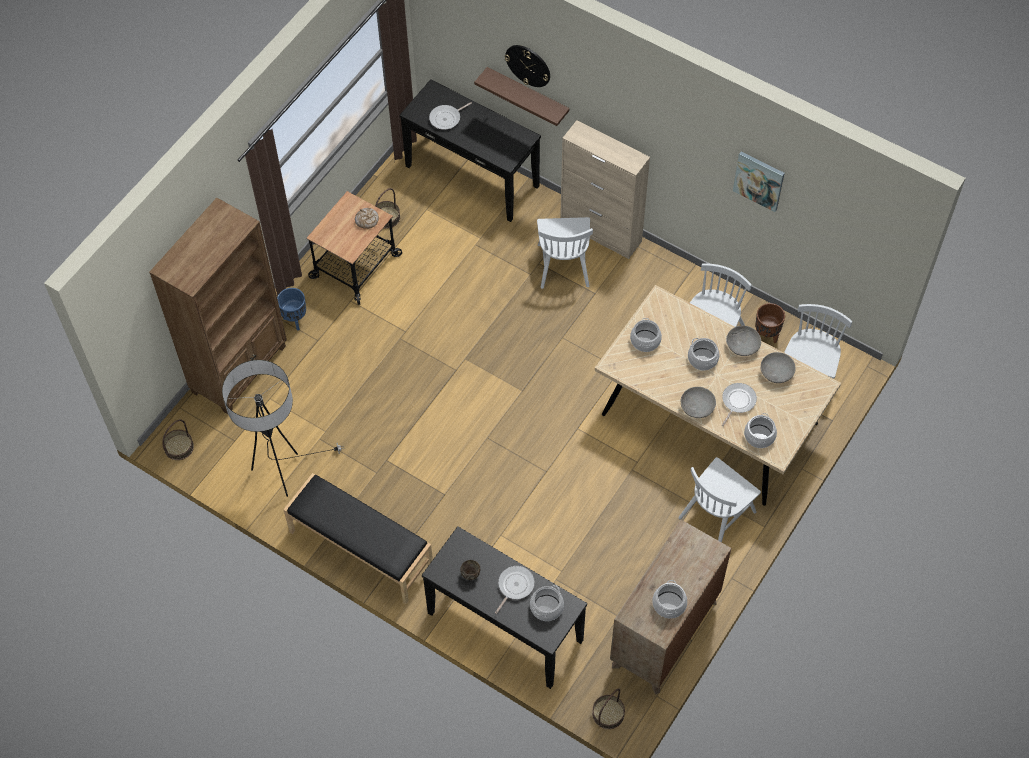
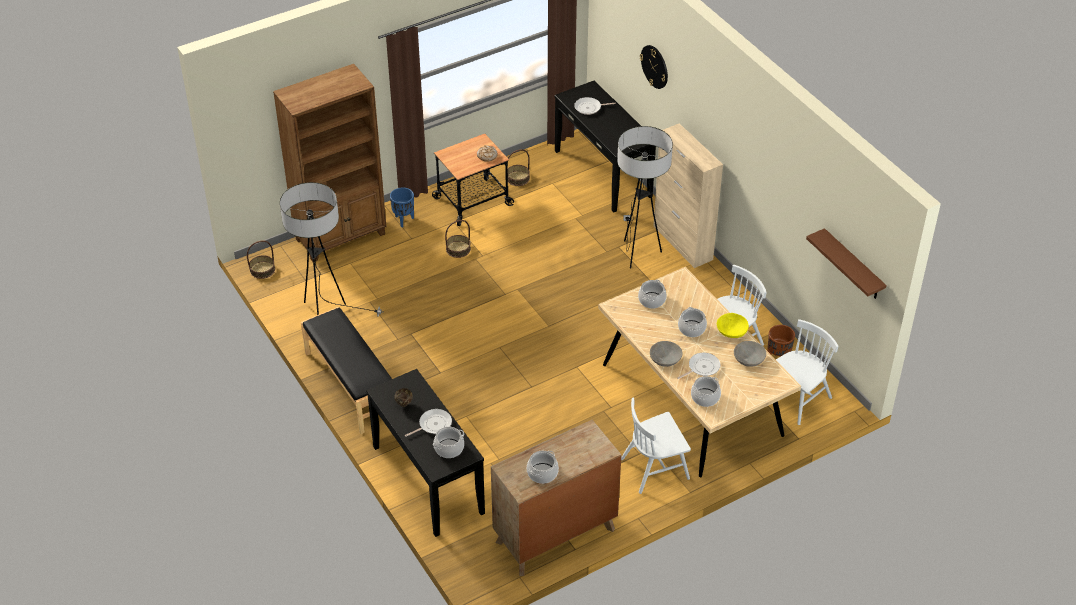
camera: 25 degrees right, 15 degrees down
brown shelf [474,67,569,126] -> brown shelf moved to [806,228,887,299]
white chair [537,217,593,289] -> floor lamp [617,126,673,268]
basket [592,688,625,729] -> basket moved to [445,220,471,258]
grey bowl [726,326,761,356] -> yellow bowl [717,313,749,338]
picture [733,152,785,212] -> none

